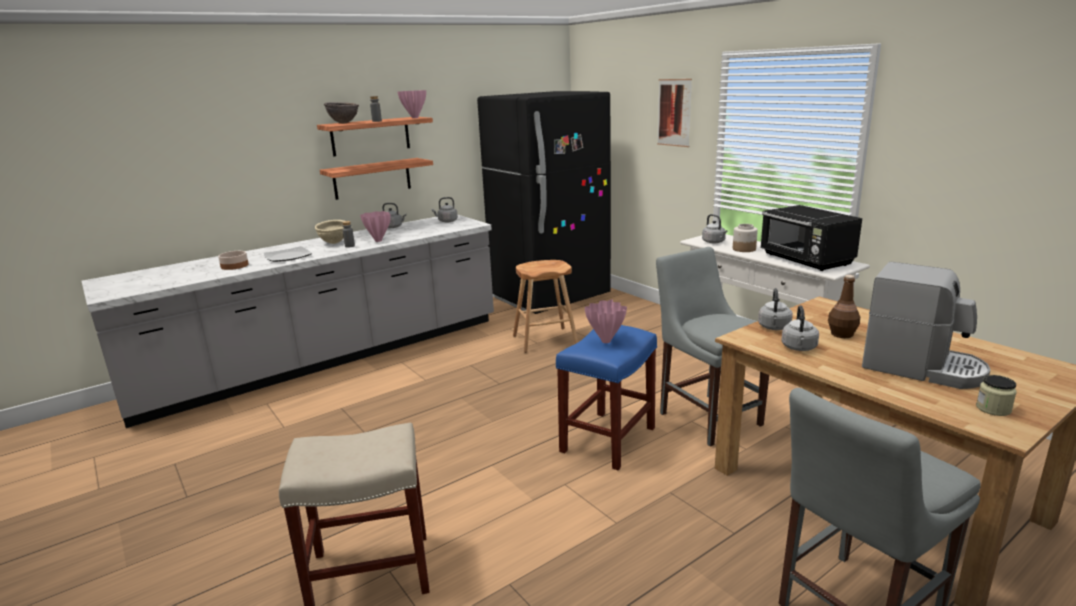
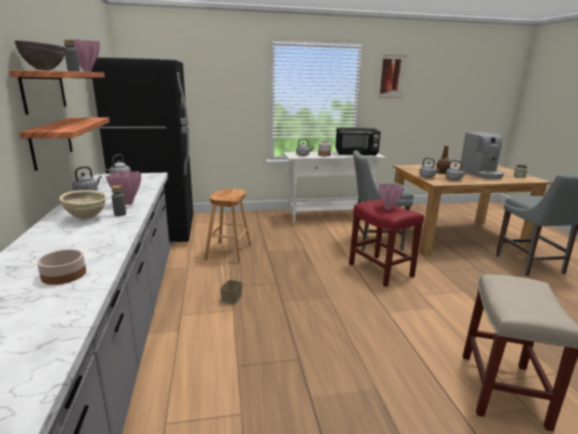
camera: 65 degrees left, 0 degrees up
plate [264,246,312,262] -> none
blue stool [556,325,657,470] -> red stool [349,199,424,287]
picture [657,79,692,147] -> picture moved to [378,55,408,98]
coffee machine [862,262,990,389] -> coffee machine turned 105 degrees clockwise [460,132,504,179]
none -> basket [220,263,242,304]

